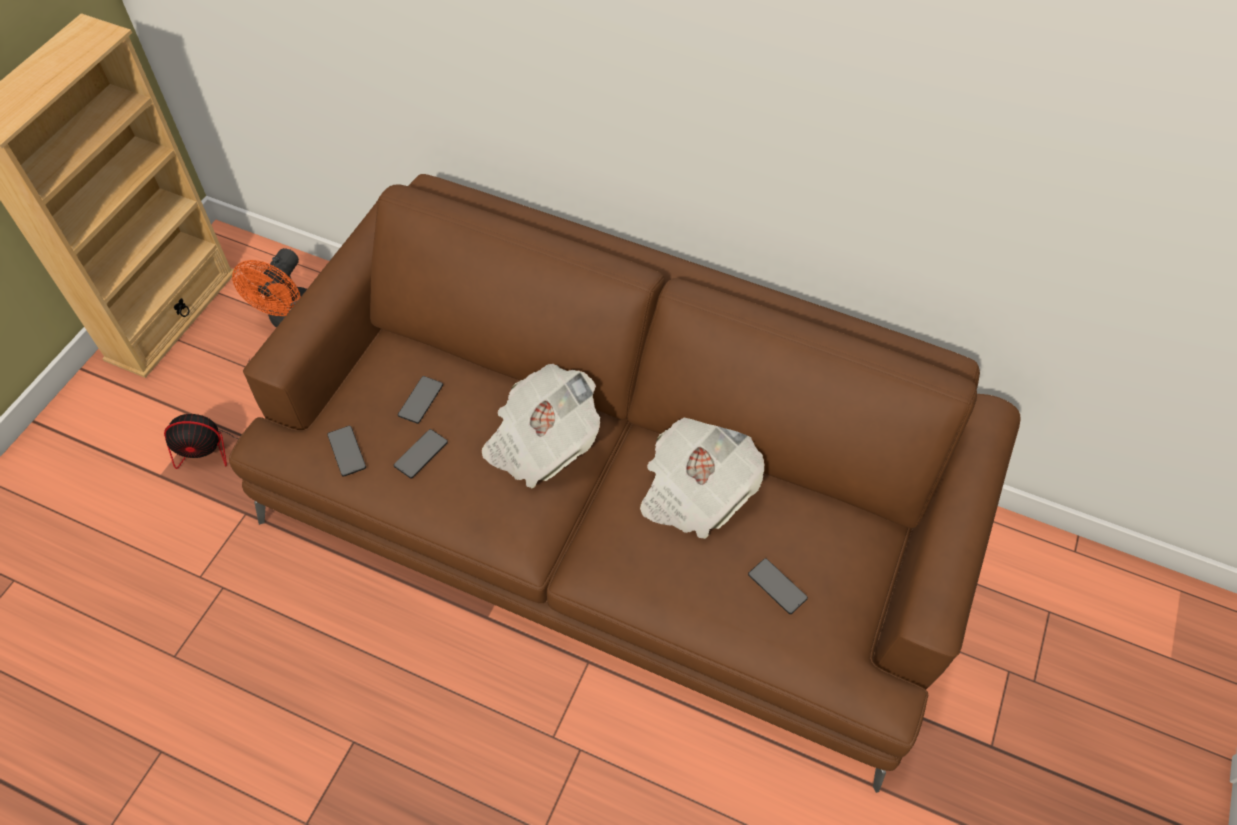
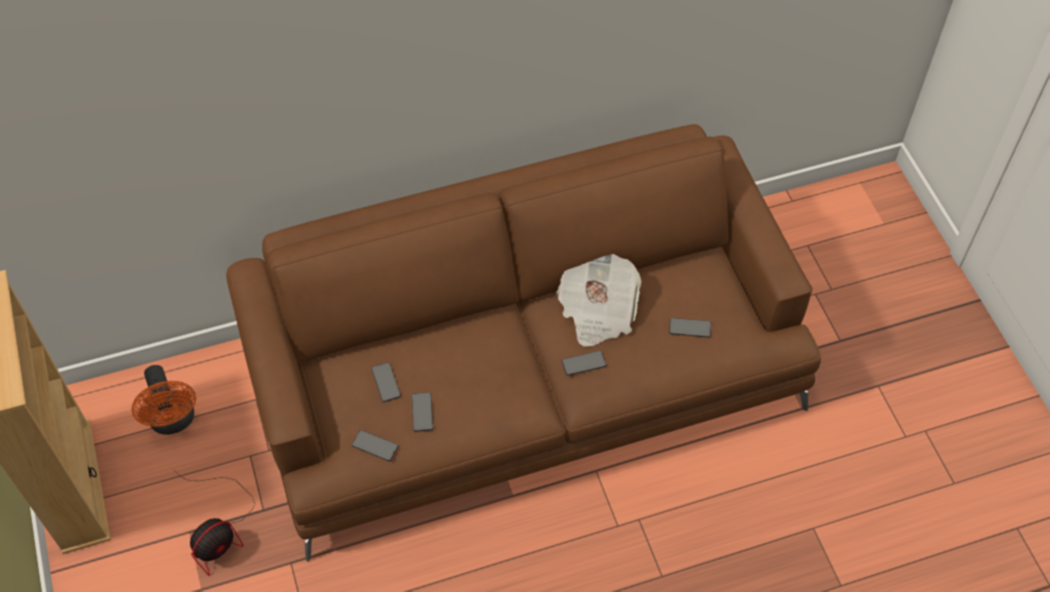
camera: 40 degrees left, 0 degrees up
newspaper [482,364,600,488] -> none
none -> phone [562,350,606,376]

